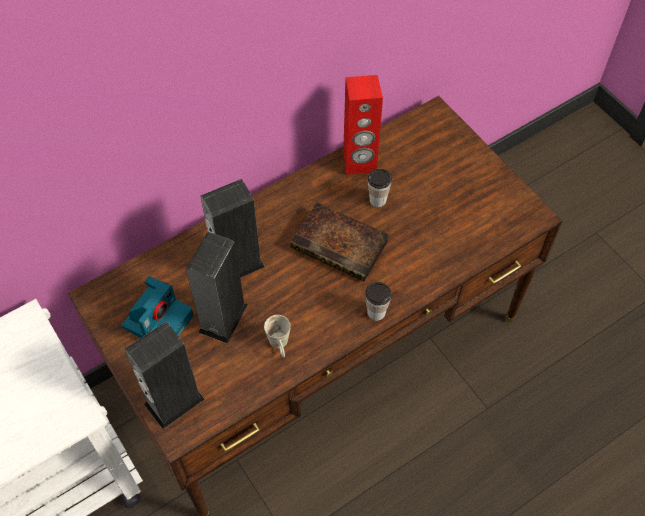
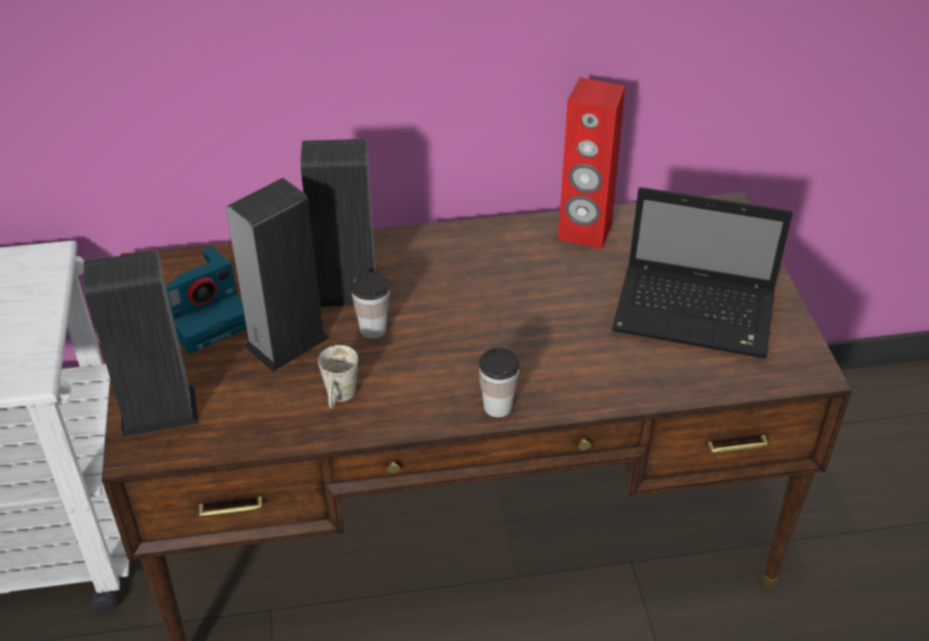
camera: 25 degrees right, 15 degrees down
book [290,203,389,282] -> none
cup [368,168,392,207] -> cup moved to [351,272,390,339]
none -> laptop [612,187,793,358]

